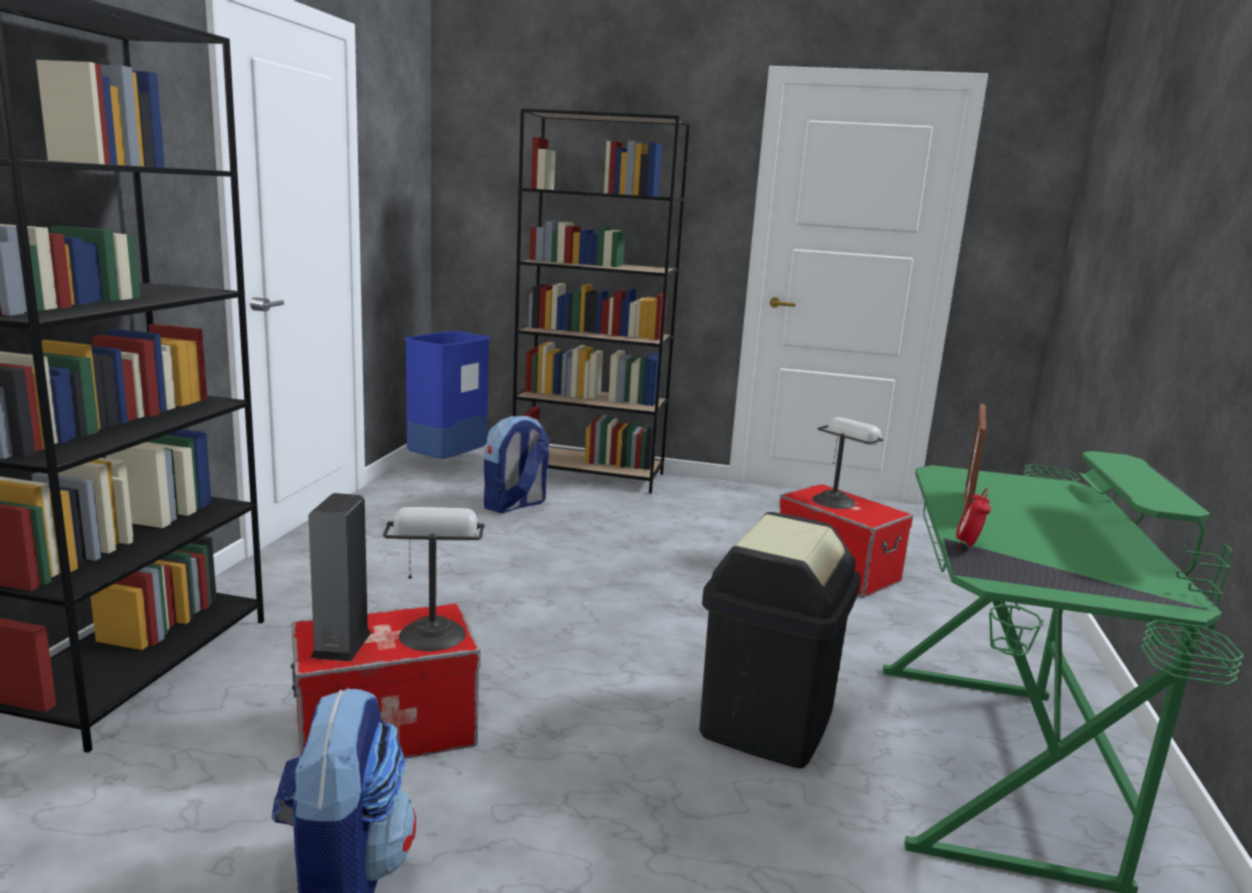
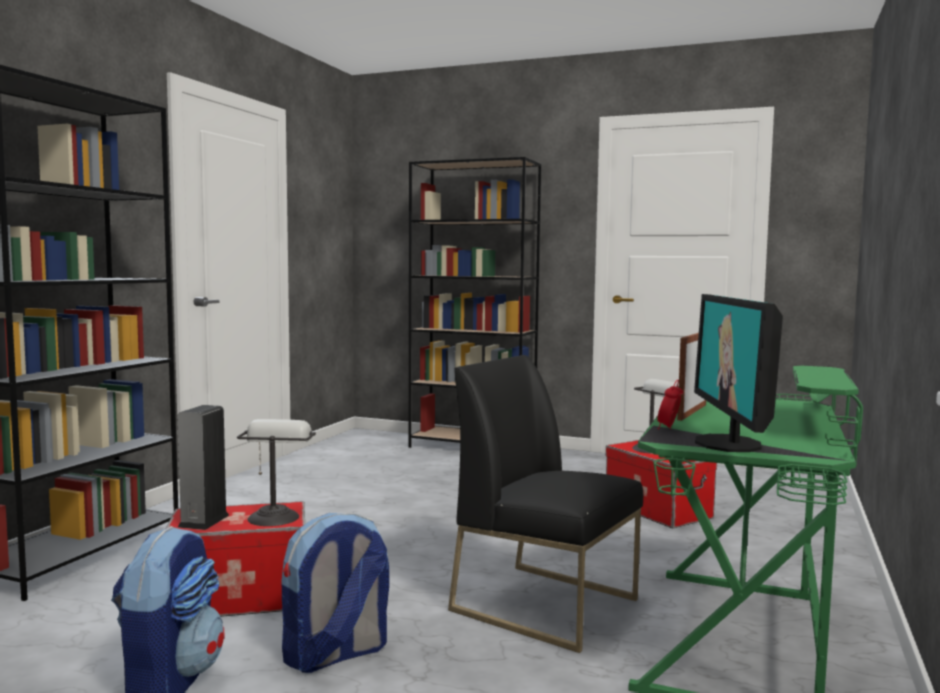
camera: 10 degrees right, 10 degrees down
blue trash can [403,331,491,459] -> none
backpack [484,416,549,513] -> backpack moved to [282,513,389,673]
black trash can [699,512,861,768] -> black chair [448,355,643,653]
none -> monitor [694,294,783,452]

